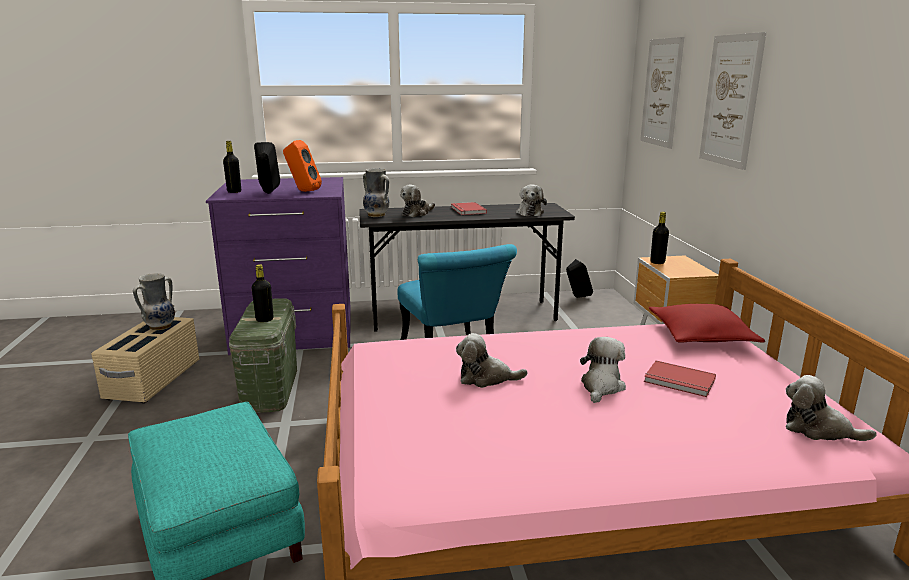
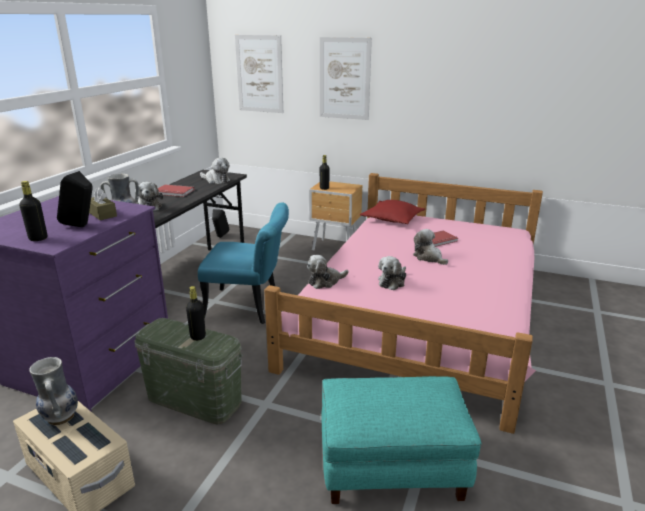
camera: 60 degrees left, 5 degrees up
orange speaker [283,140,322,192] -> brown tissue box [89,187,117,220]
plush toy [786,375,877,441] -> plush toy moved to [307,255,349,289]

